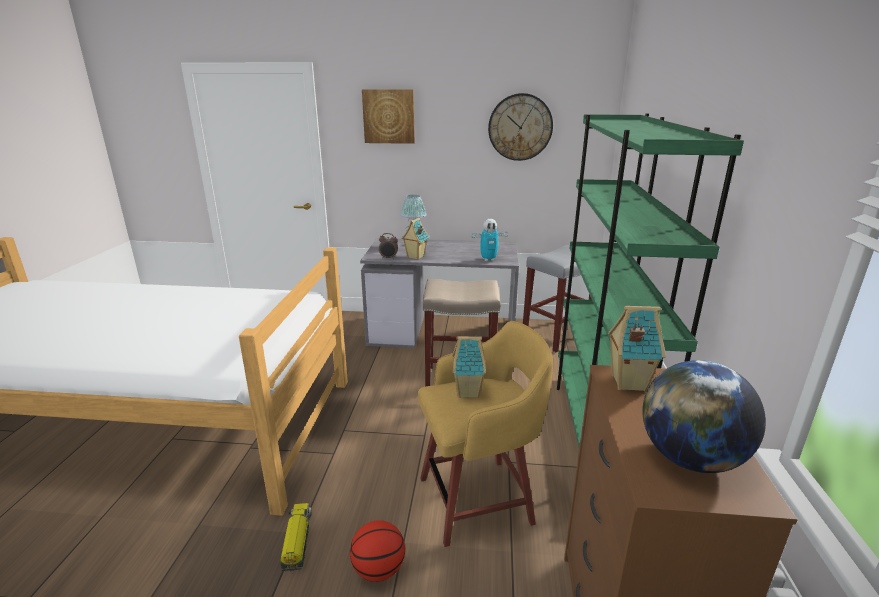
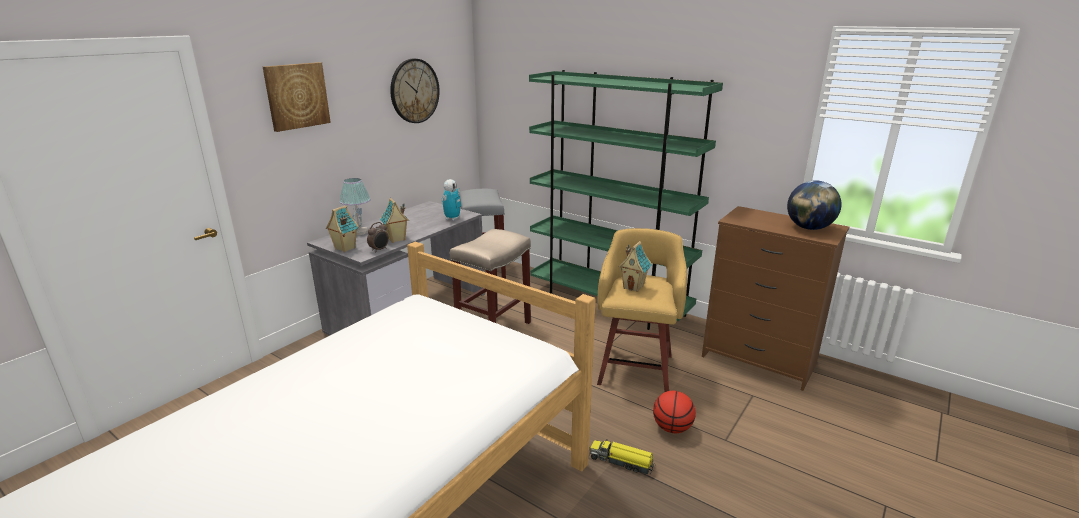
camera: 60 degrees left, 0 degrees up
toy house [608,306,666,391] -> toy house moved to [326,205,359,252]

